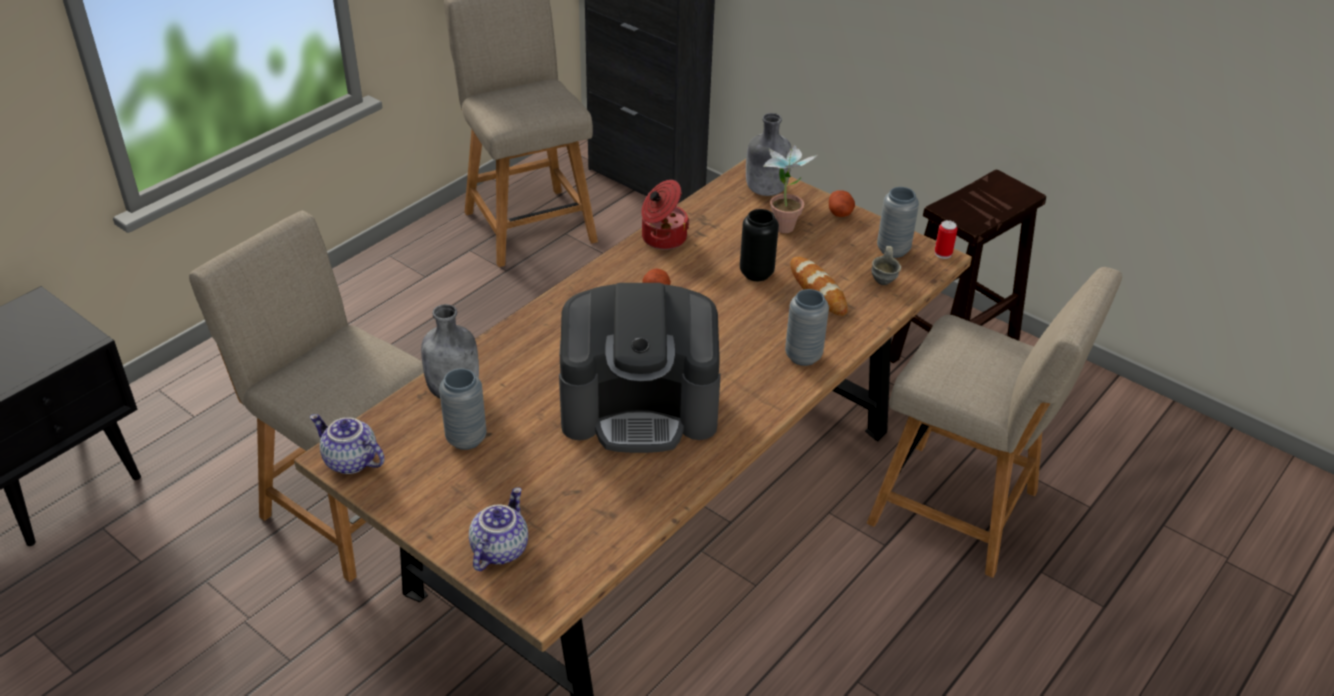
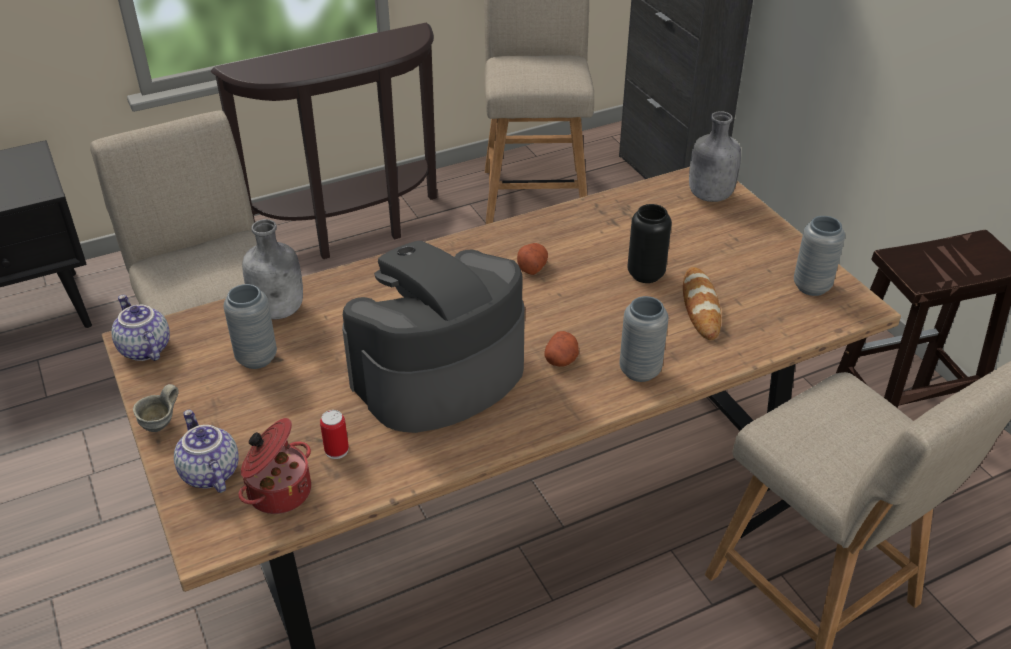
camera: 25 degrees right, 0 degrees up
teapot [469,487,528,571] -> teapot turned 75 degrees counterclockwise [174,410,239,493]
coffee machine [559,283,721,453] -> coffee machine turned 120 degrees clockwise [342,241,525,433]
cooking pot [641,180,690,250] -> cooking pot moved to [239,418,311,514]
potted plant [763,145,817,233] -> none
potato [829,190,855,217] -> potato moved to [544,331,579,367]
grey mug [871,246,901,285] -> grey mug moved to [133,384,179,432]
can [935,220,958,259] -> can moved to [320,410,349,459]
none -> brown console table [210,23,437,259]

